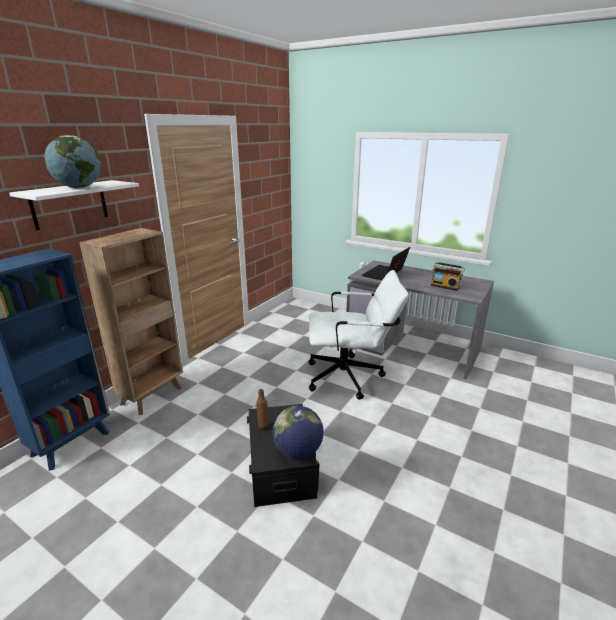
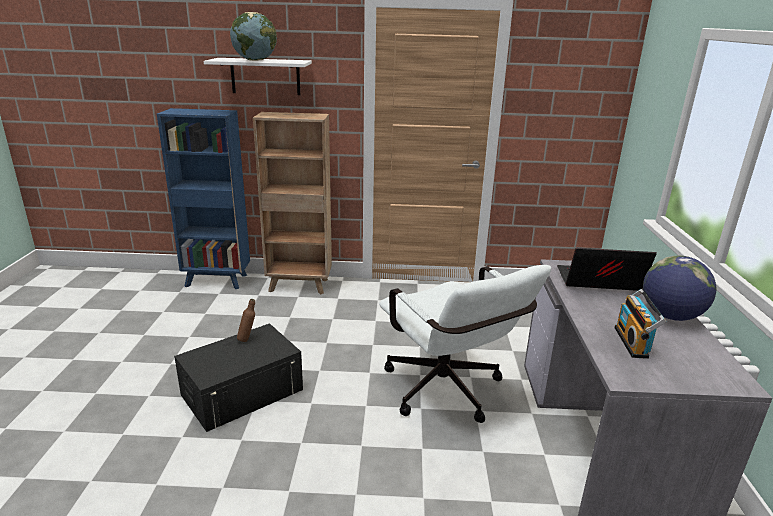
camera: 60 degrees right, 0 degrees up
globe [273,406,324,459] -> globe moved to [643,256,716,321]

